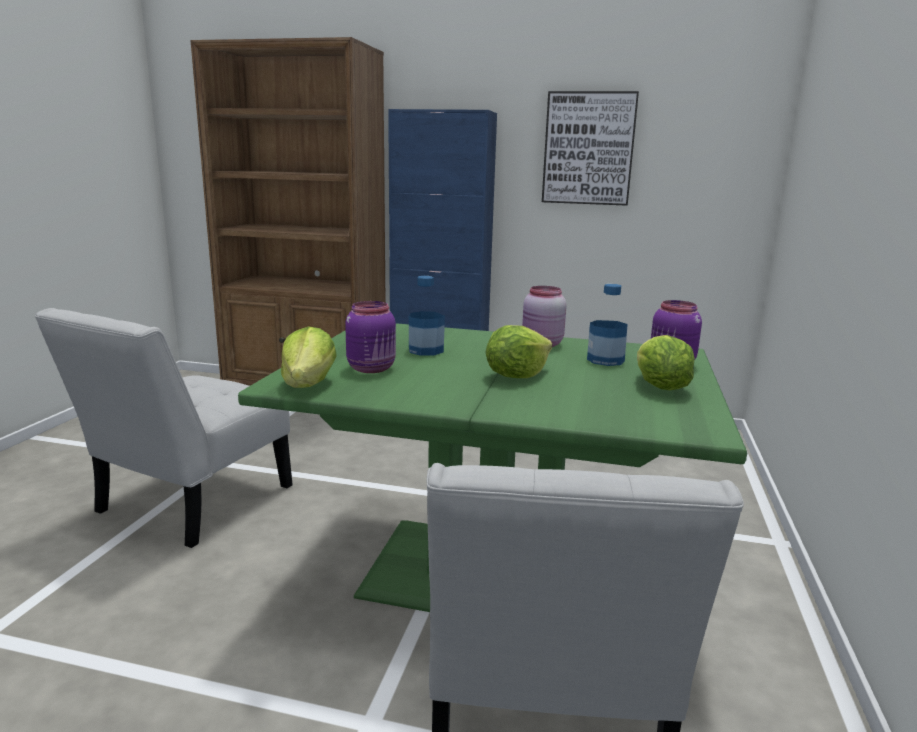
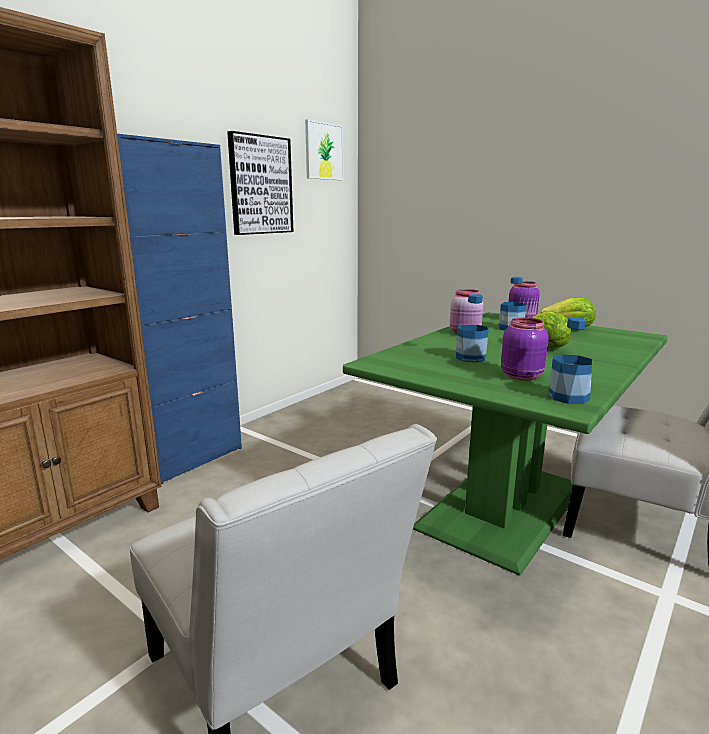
camera: 65 degrees left, 0 degrees up
lettuce [281,327,337,388] -> bottle [548,317,592,404]
none -> picture [305,119,344,180]

